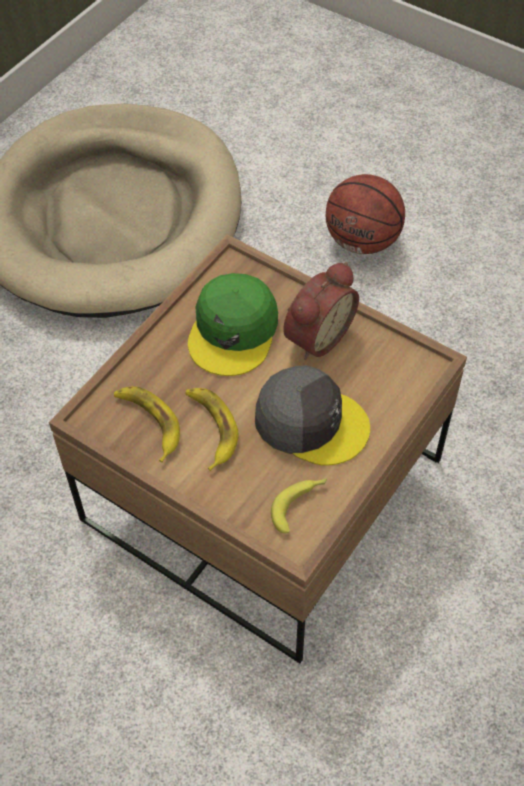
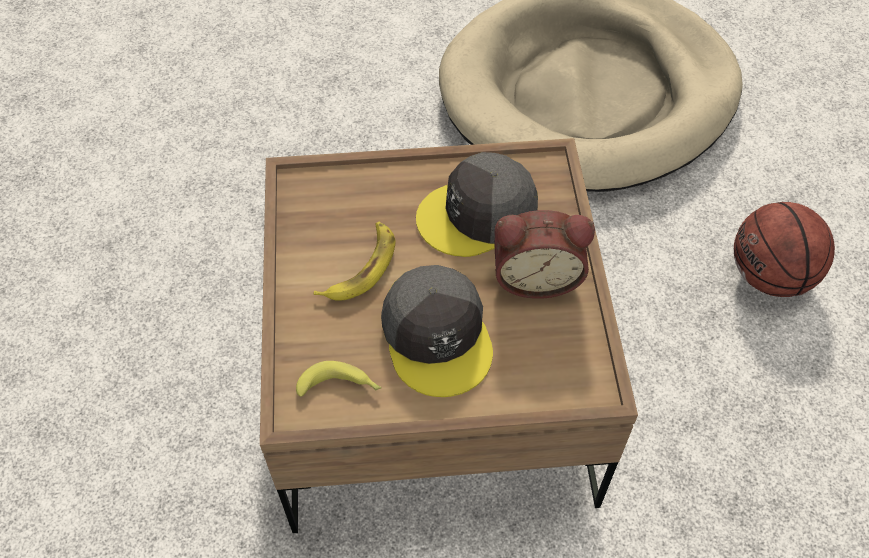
camera: 50 degrees right, 0 degrees up
banana [114,386,180,462] -> none
green cap [188,273,278,376] -> grey cap [416,152,538,257]

